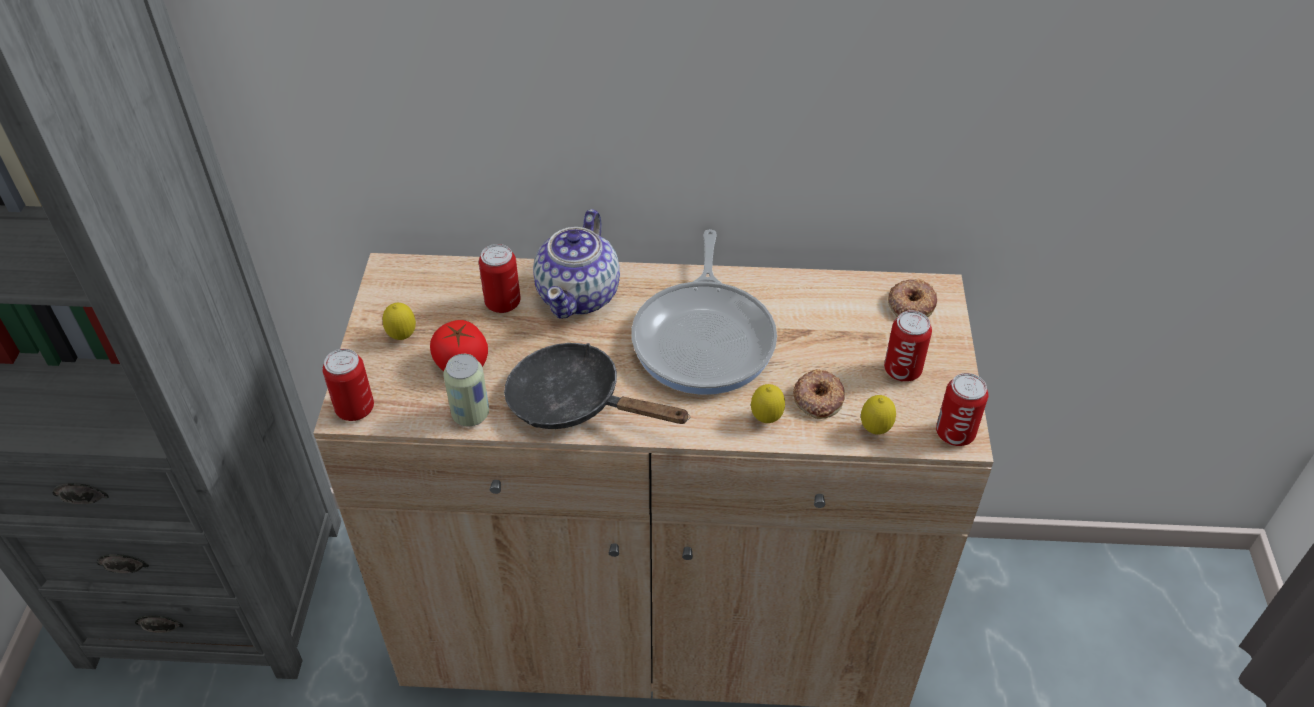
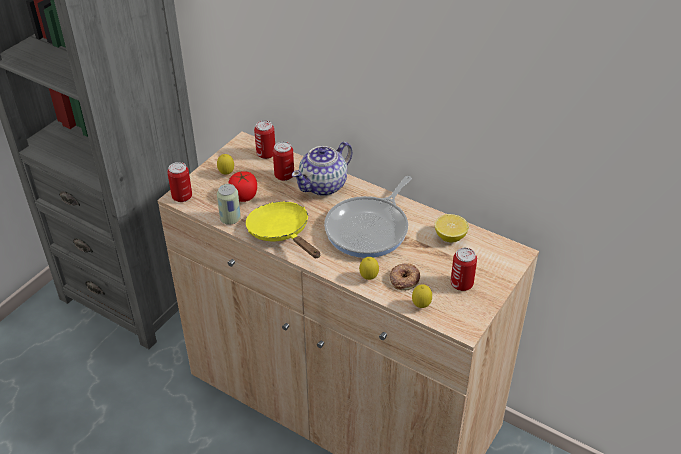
camera: 30 degrees right, 5 degrees down
black frying pan [504,343,690,429] -> yellow frying pan [246,201,320,259]
donut [888,279,937,317] -> none
can [936,373,988,446] -> can moved to [254,120,275,159]
none -> lemon [435,214,469,242]

